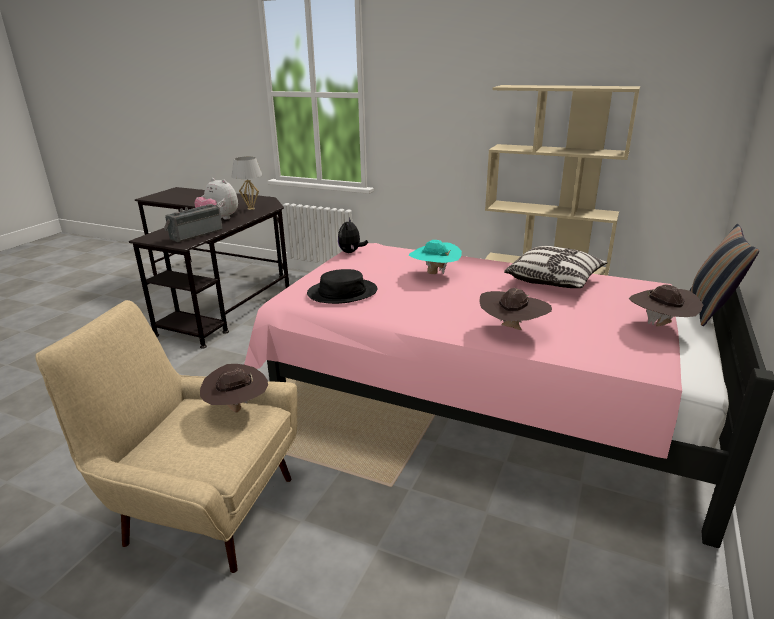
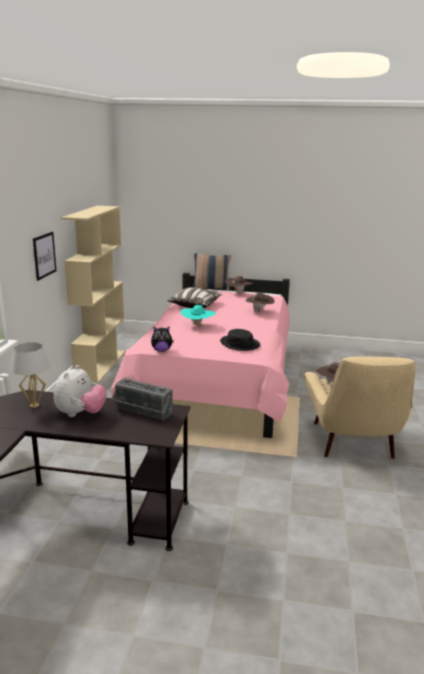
camera: 105 degrees left, 5 degrees down
none -> picture [33,232,57,281]

